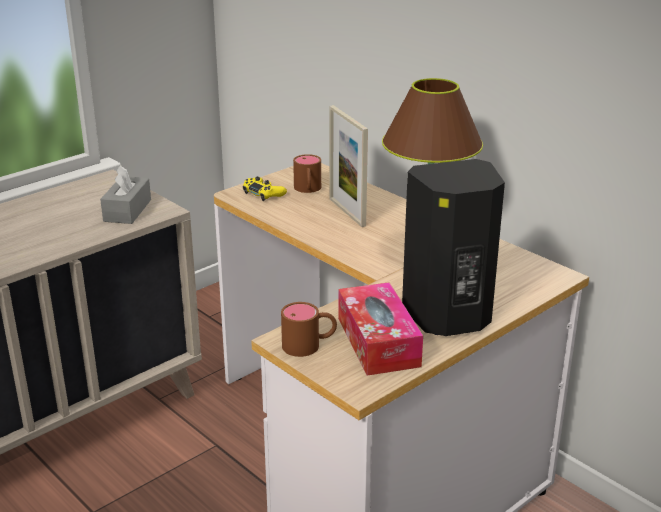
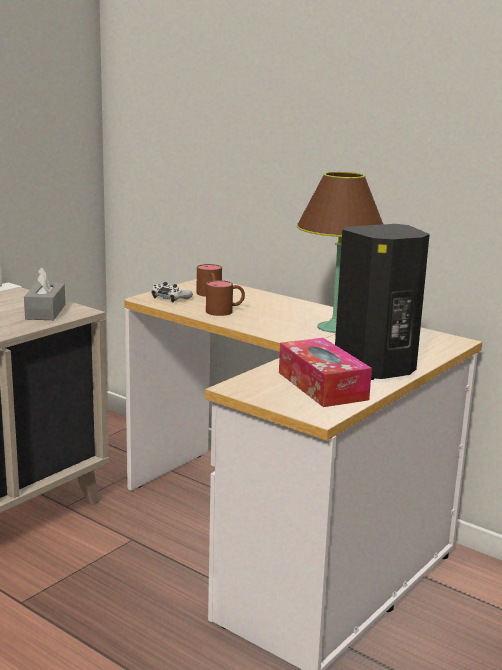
camera: 10 degrees left, 10 degrees down
yellow game controller [243,176,287,201] -> white game controller [151,282,193,303]
brown mug [281,302,337,357] -> brown mug moved to [206,280,245,316]
picture frame [329,105,368,227] -> none

